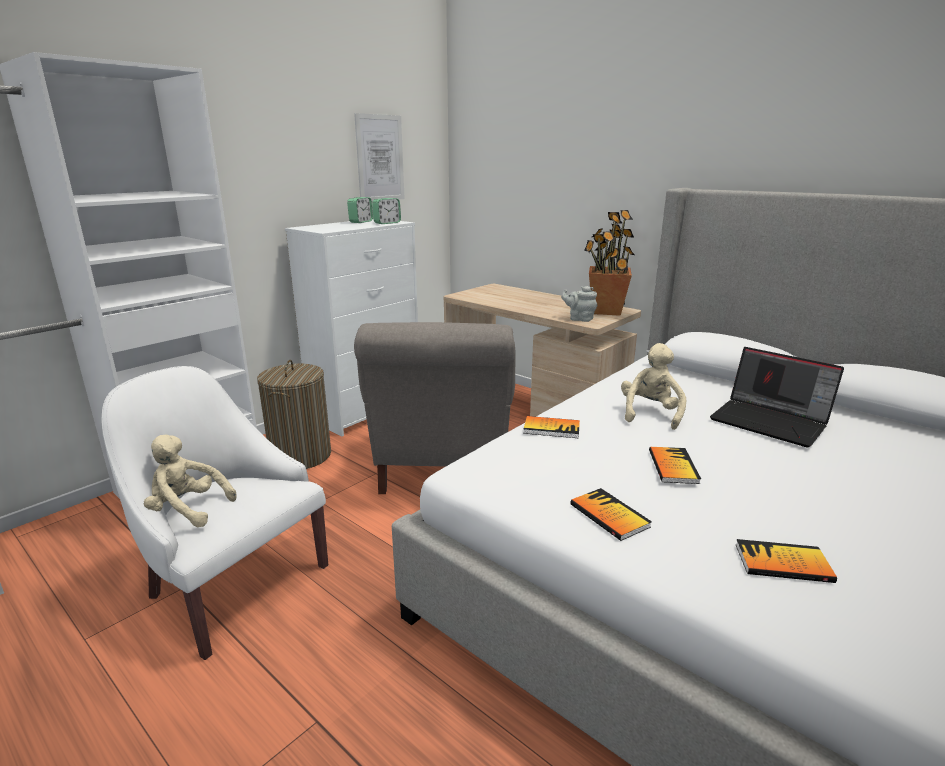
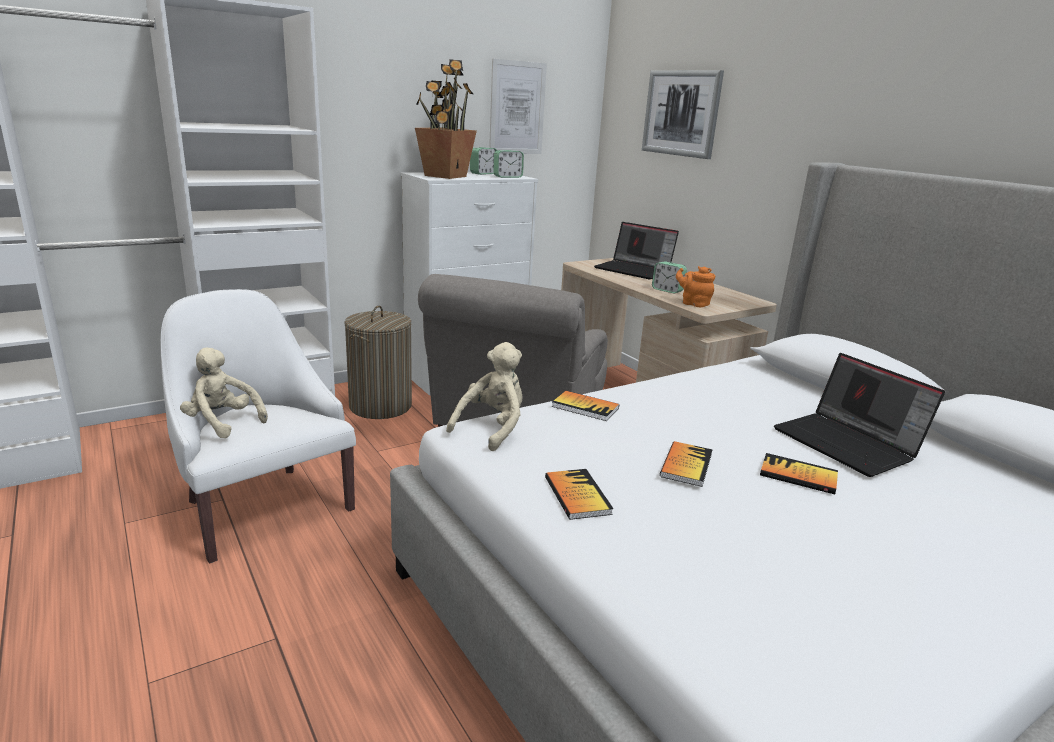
camera: 15 degrees right, 0 degrees up
grey teapot [561,286,597,322] -> orange teapot [676,266,715,307]
potted plant [584,210,635,316] -> potted plant moved to [415,59,477,179]
beige plush toy [621,343,686,430] -> beige plush toy moved to [446,342,522,451]
book [735,539,837,583] -> book moved to [760,453,838,494]
none -> laptop [594,222,679,279]
none -> picture [642,70,724,159]
none -> alarm clock [652,261,687,294]

